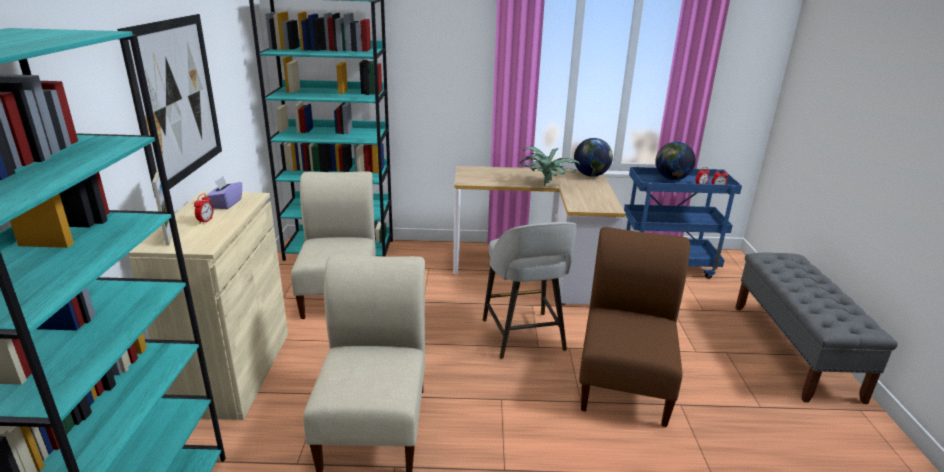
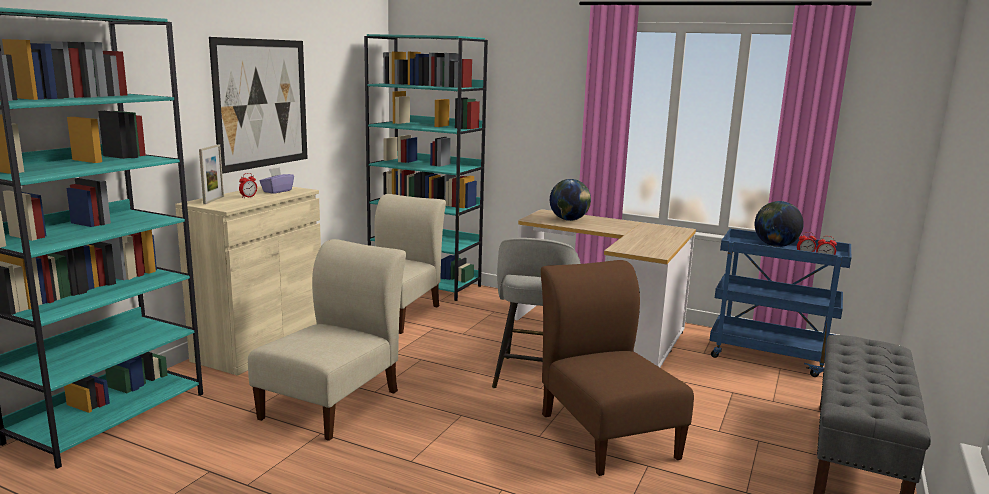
camera: 25 degrees right, 10 degrees down
potted plant [520,147,580,186] -> none
globe [574,138,613,177] -> globe moved to [550,179,591,221]
brown chair [579,227,690,427] -> brown chair turned 60 degrees counterclockwise [541,260,694,476]

